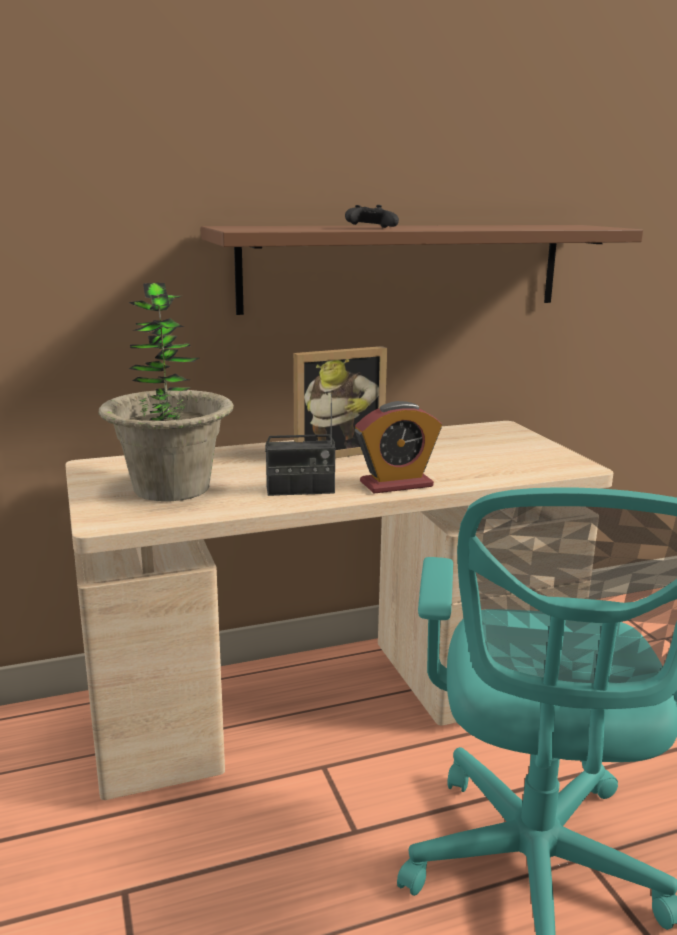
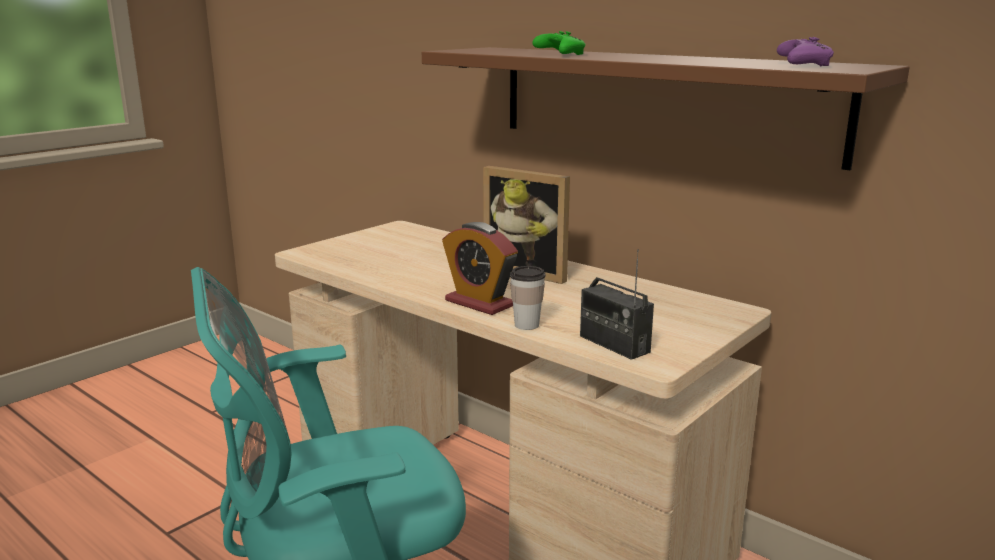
camera: 60 degrees right, 0 degrees up
potted plant [98,283,234,502] -> none
radio [265,394,335,496] -> radio moved to [580,249,654,360]
black game controller [345,205,399,228] -> green game controller [532,31,585,55]
none -> cup [510,266,546,330]
none -> purple game controller [777,37,834,66]

